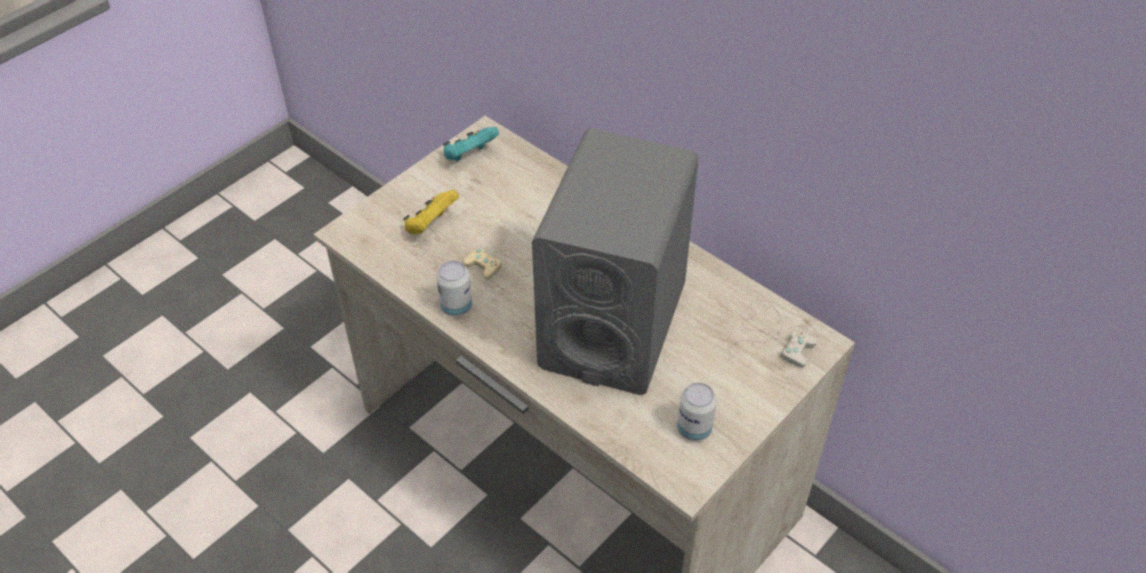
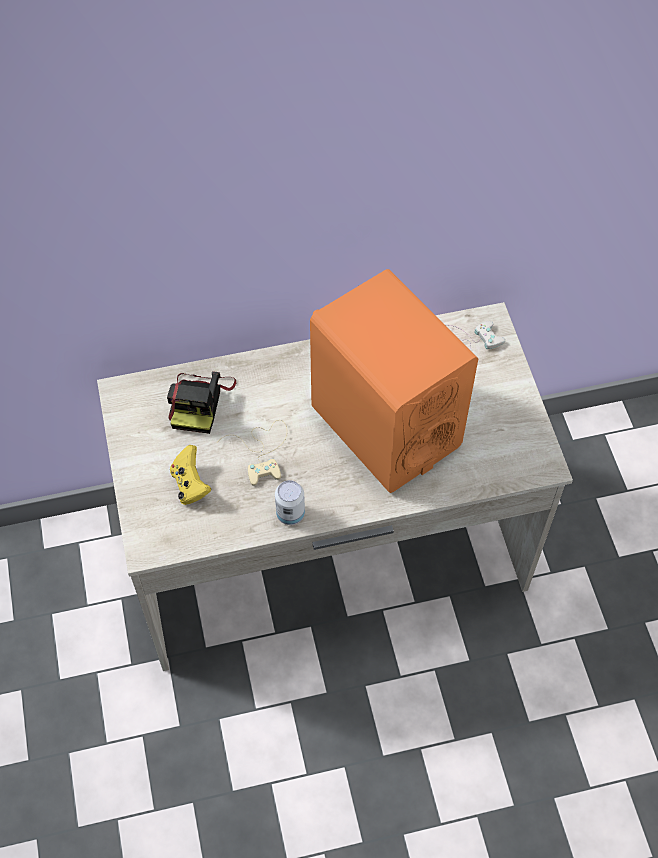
camera: 55 degrees left, 10 degrees up
turquoise game controller [443,127,499,162] -> none
grey speaker [532,128,699,395] -> orange speaker [310,269,478,493]
can [677,382,717,441] -> none
none -> camera [167,372,236,434]

